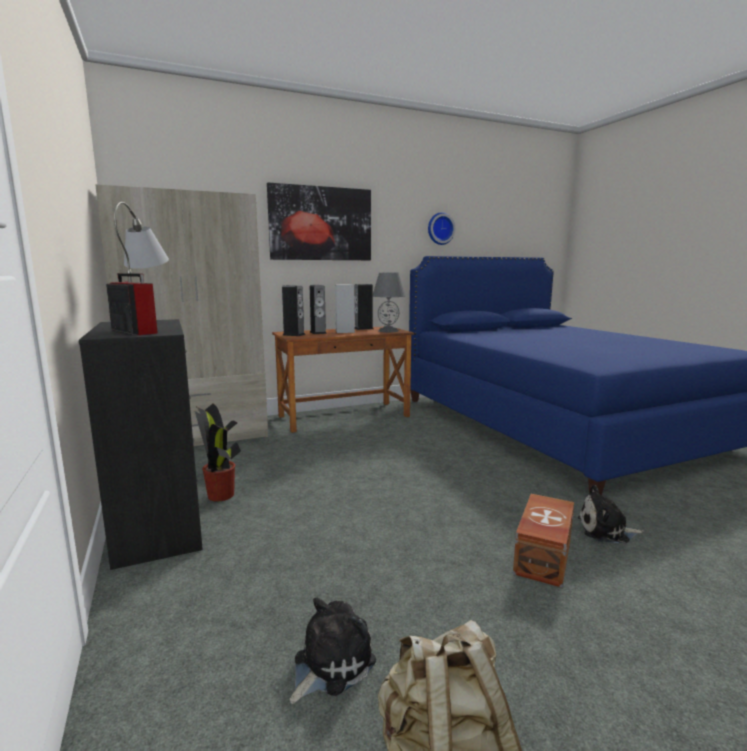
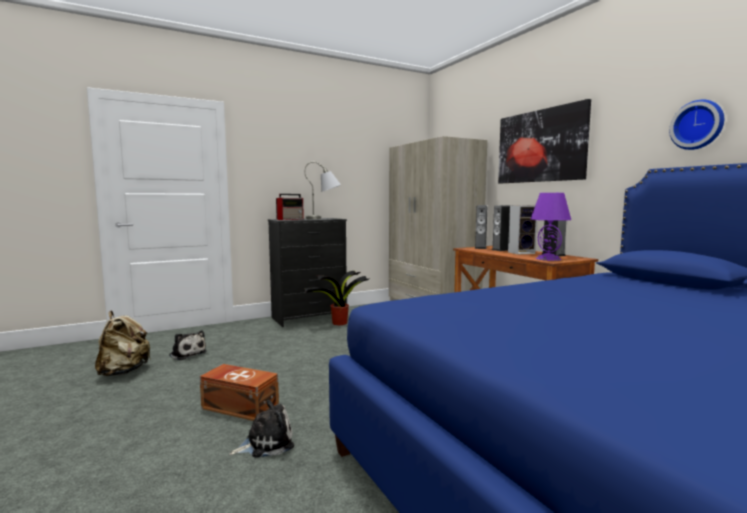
camera: 85 degrees right, 5 degrees down
grey table lamp [372,273,405,332] -> purple table lamp [530,193,571,261]
plush toy [578,485,644,543] -> plush toy turned 60 degrees clockwise [229,400,294,458]

